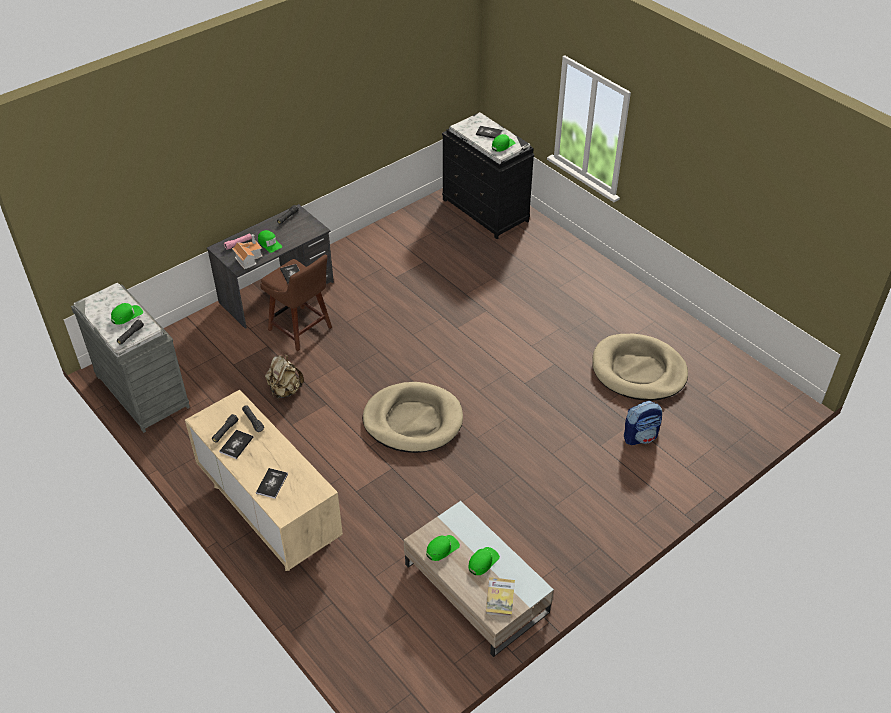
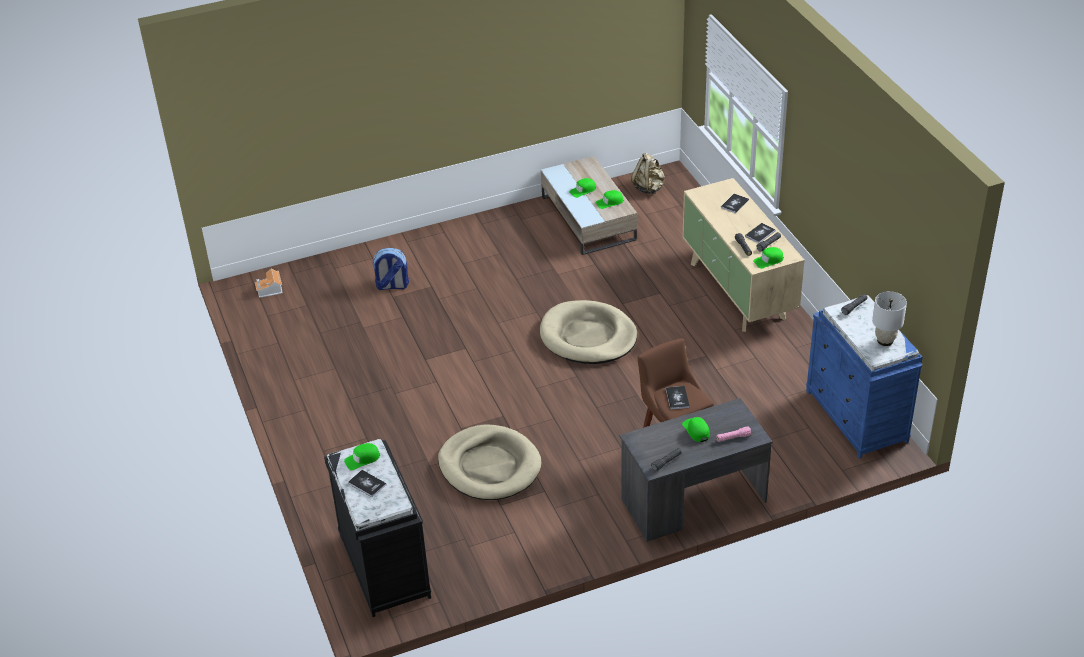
camera: 160 degrees left, 5 degrees down
grey dresser [71,283,190,433] -> blue dresser [806,295,923,459]
green cap [111,303,143,325] -> green cap moved to [753,247,784,269]
toy house [232,234,263,269] -> toy house moved to [255,269,283,298]
beige backpack [265,355,304,399] -> beige backpack moved to [631,153,665,194]
book [486,577,515,617] -> none
beige dog bed [592,334,688,401] -> beige dog bed moved to [438,425,541,500]
none -> white table lamp [872,291,907,346]

